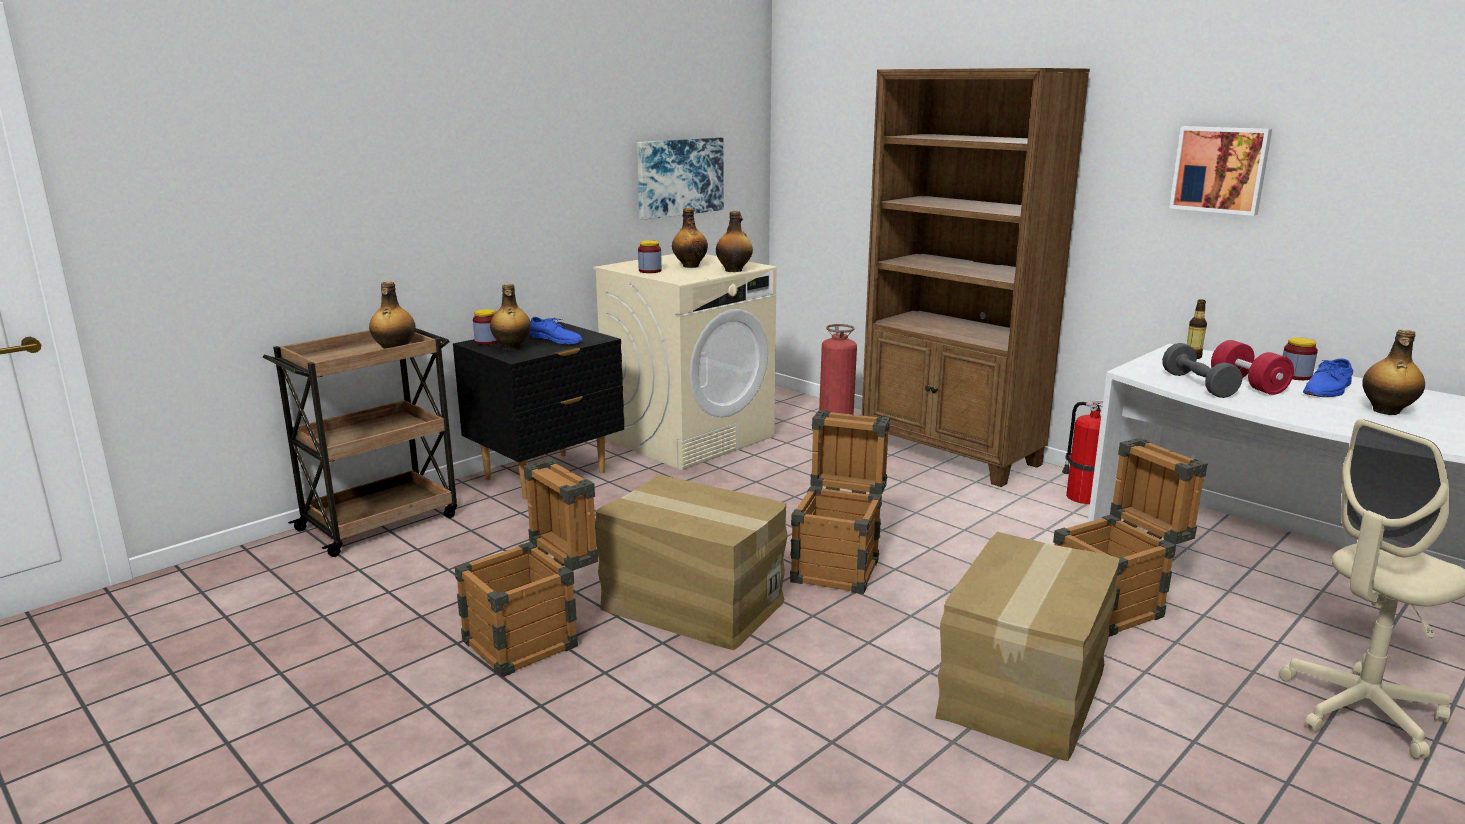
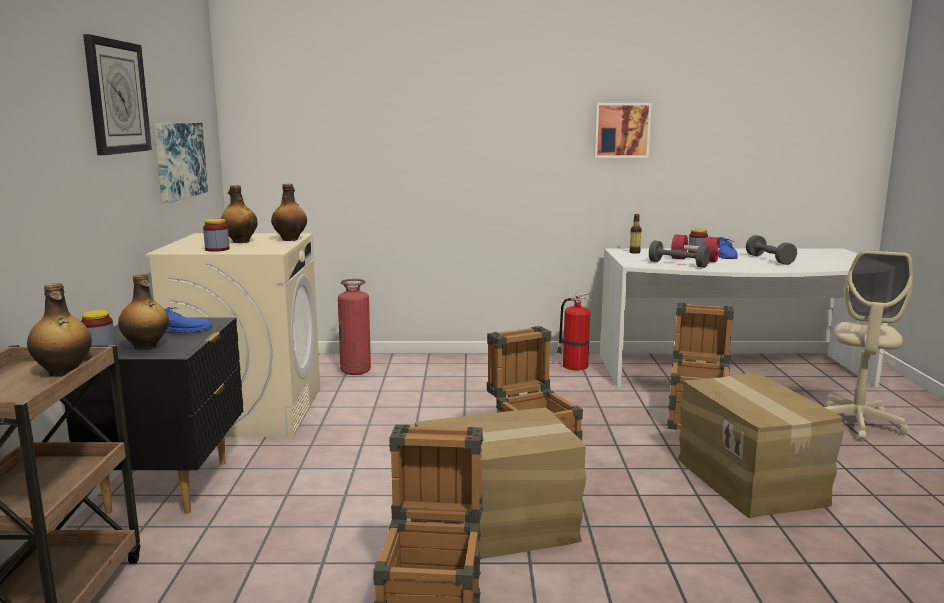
camera: 45 degrees left, 5 degrees down
brown bookcase [862,68,1090,487] -> none
bottle [1362,330,1425,415] -> grey dumbbell [746,235,797,265]
none -> wall clock [83,34,152,155]

